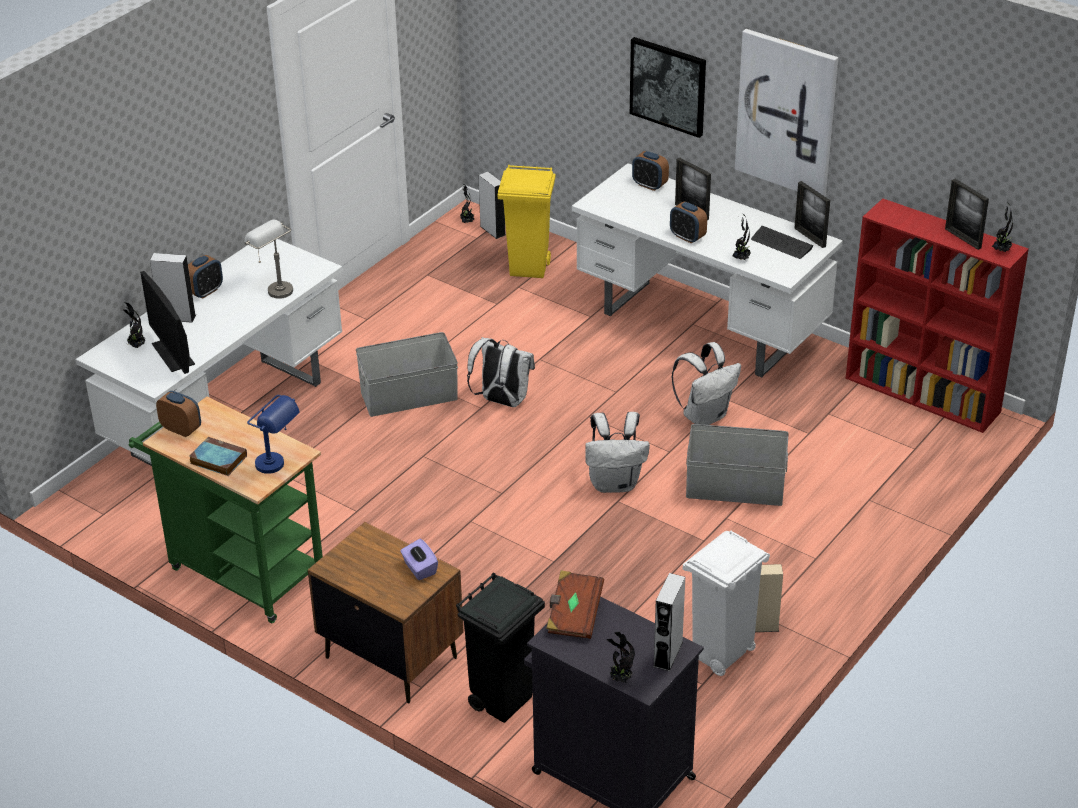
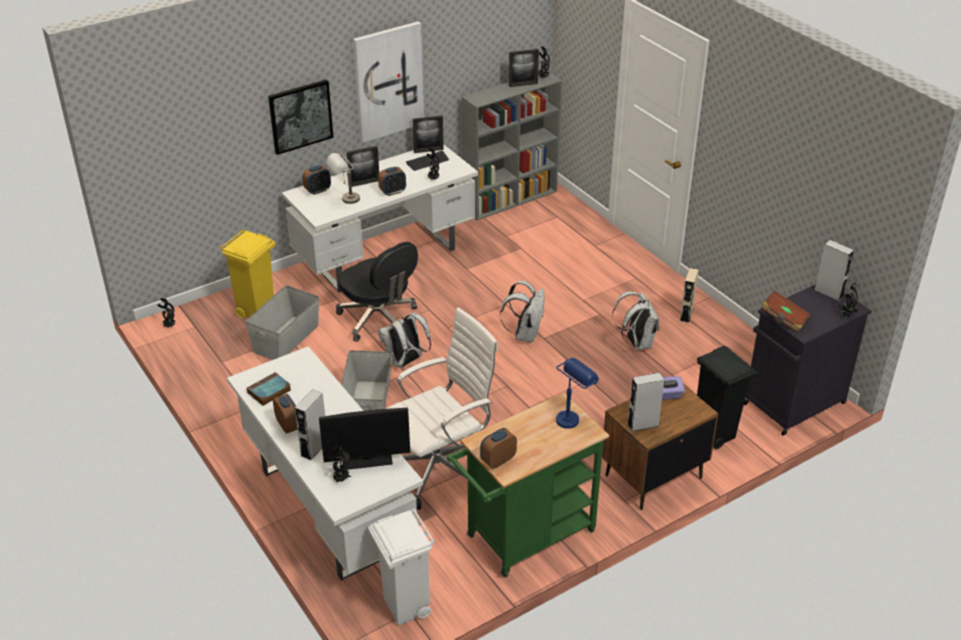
camera: 70 degrees left, 0 degrees up
book [189,437,247,476] -> book moved to [247,372,291,406]
grey table lamp [244,220,293,299] -> grey table lamp moved to [326,153,360,204]
grey speaker [478,172,505,239] -> grey speaker moved to [628,373,664,432]
white backpack [671,342,741,425] -> white backpack moved to [612,291,659,350]
white trash can [683,531,770,676] -> white trash can moved to [368,508,434,625]
grey storage box [686,424,789,506] -> grey storage box moved to [245,285,319,360]
red bookcase [846,198,1029,433] -> grey bookcase [462,72,562,220]
none -> black office chair [336,242,418,342]
none -> white office chair [386,308,498,510]

